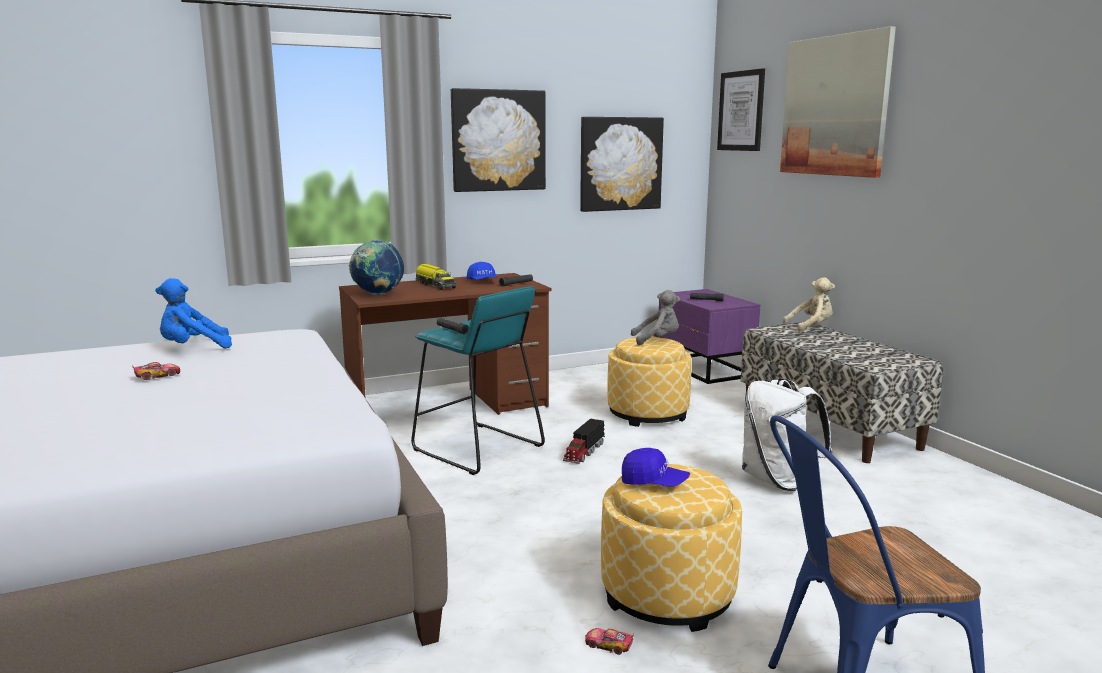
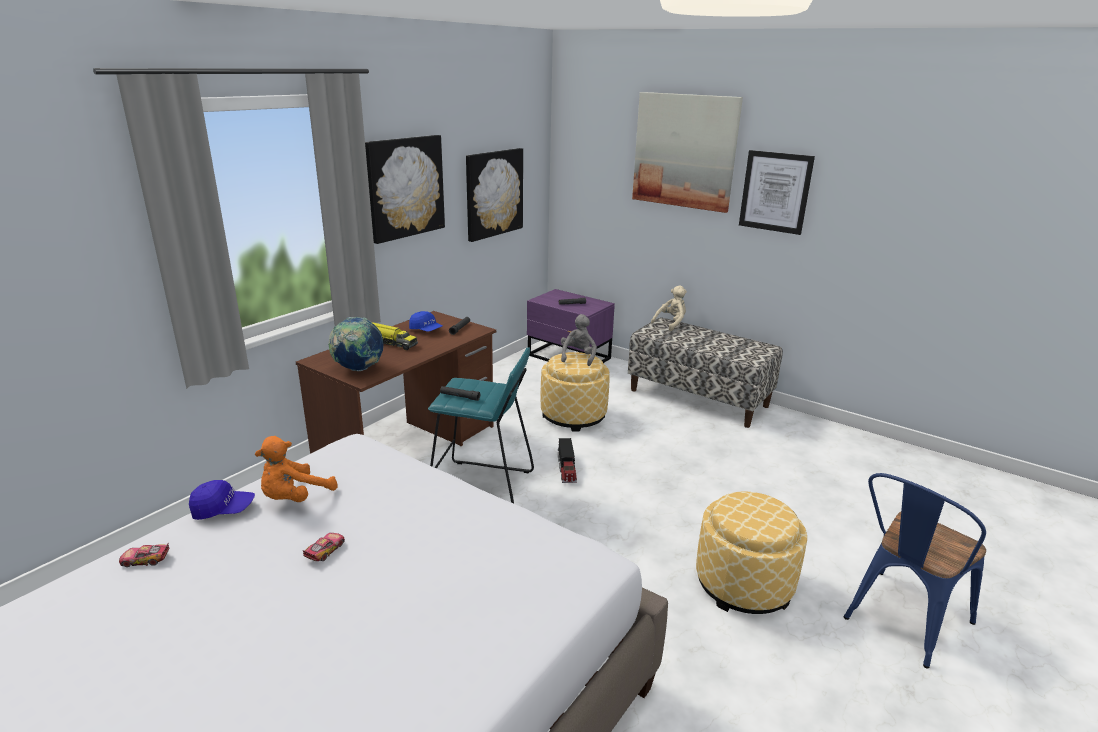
camera: 30 degrees left, 10 degrees up
blue plush toy [155,278,232,349] -> orange plush toy [255,436,337,502]
toy car [585,628,634,655] -> toy car moved to [119,542,170,567]
blue cap [622,448,690,486] -> blue cap moved to [189,480,255,520]
grey plush toy [631,290,680,346] -> grey plush toy turned 45 degrees counterclockwise [561,314,597,366]
picture [717,68,765,151] -> picture moved to [739,150,815,235]
white backpack [742,378,832,491] -> none

